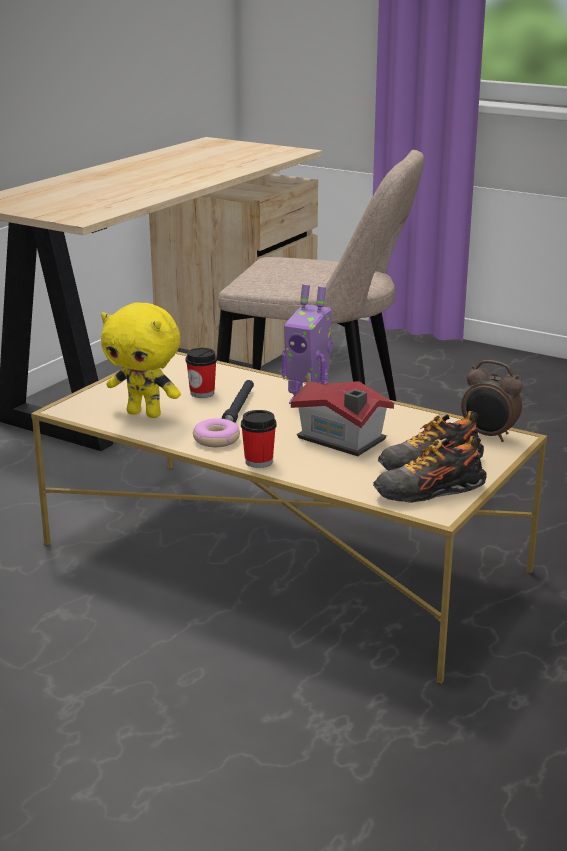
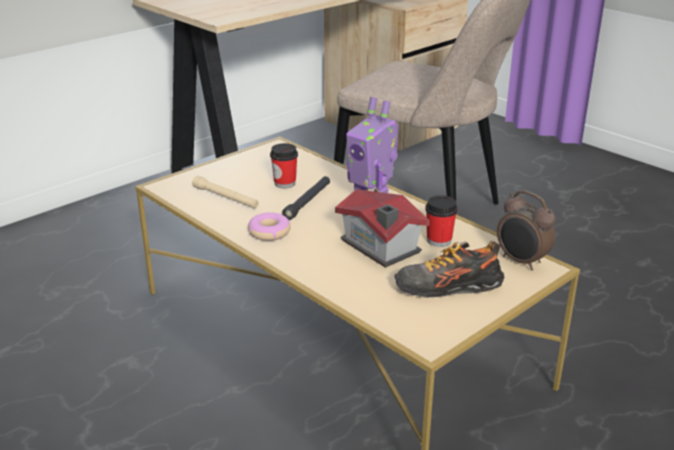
camera: 15 degrees right, 5 degrees up
yellow plush toy [101,302,181,418] -> beige flashlight [192,176,259,209]
cup [241,410,277,468] -> cup moved to [425,195,458,247]
shoe [373,436,487,503] -> none

